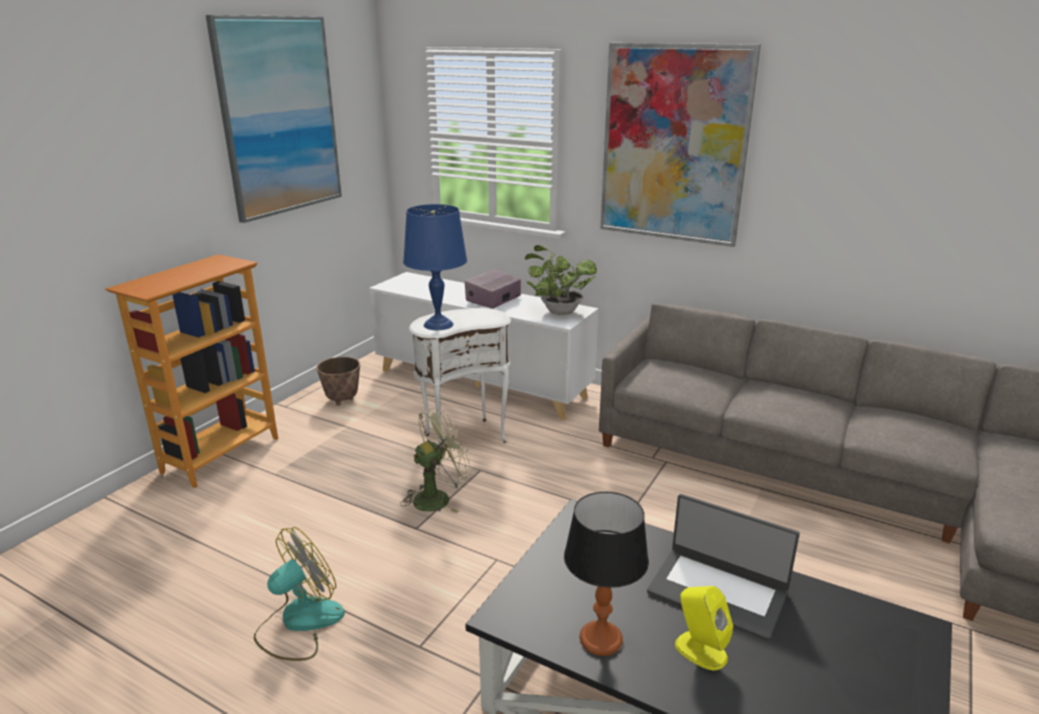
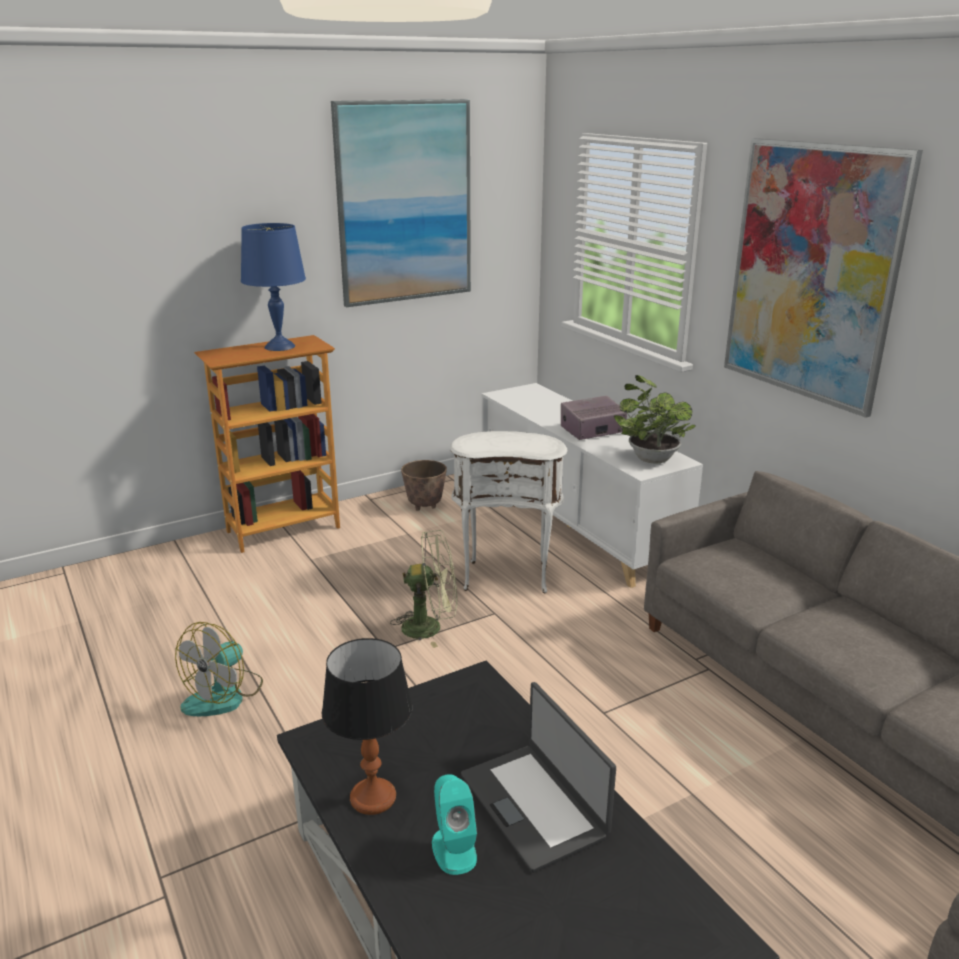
camera: 30 degrees right, 0 degrees up
fan [254,527,345,661] -> fan turned 135 degrees clockwise [175,622,263,716]
blue table lamp [403,204,467,330] -> blue table lamp moved to [241,223,306,351]
yellow speaker [675,586,733,670] -> turquoise speaker [432,774,477,875]

